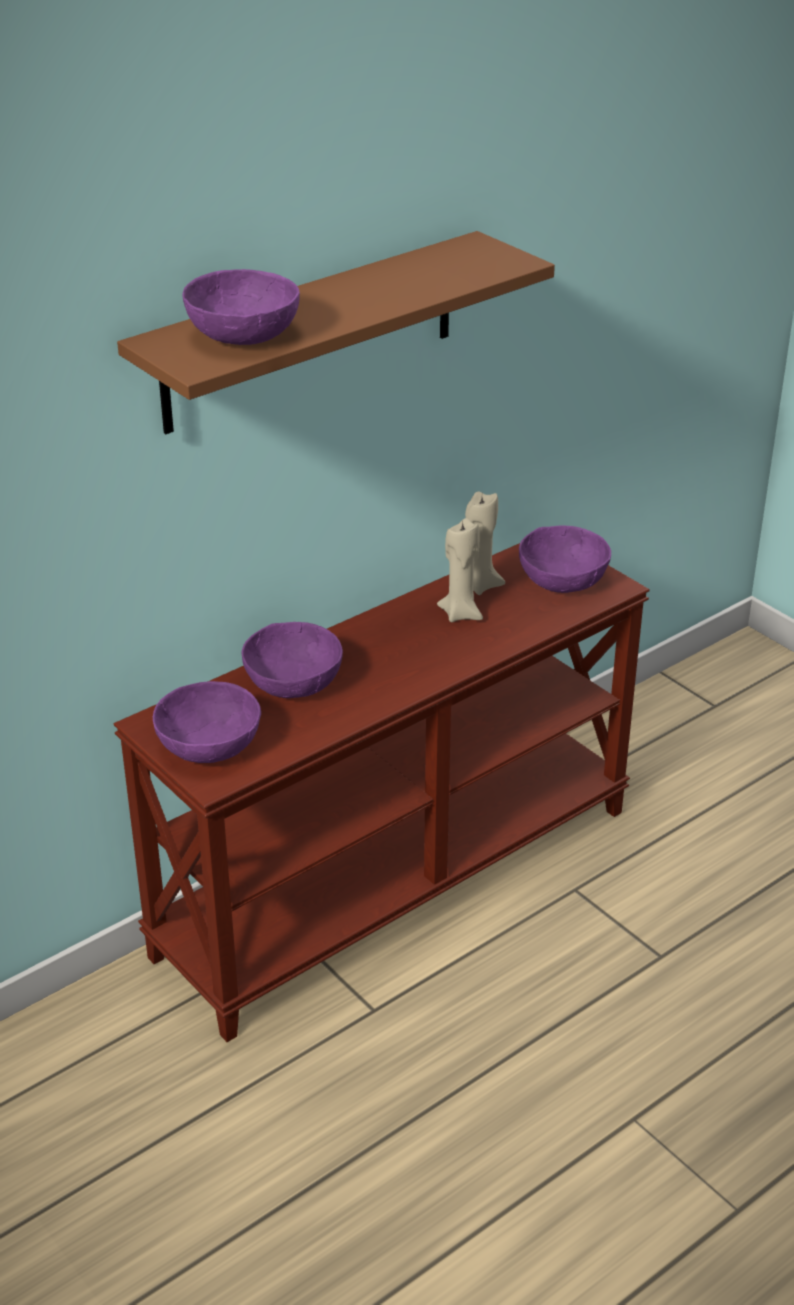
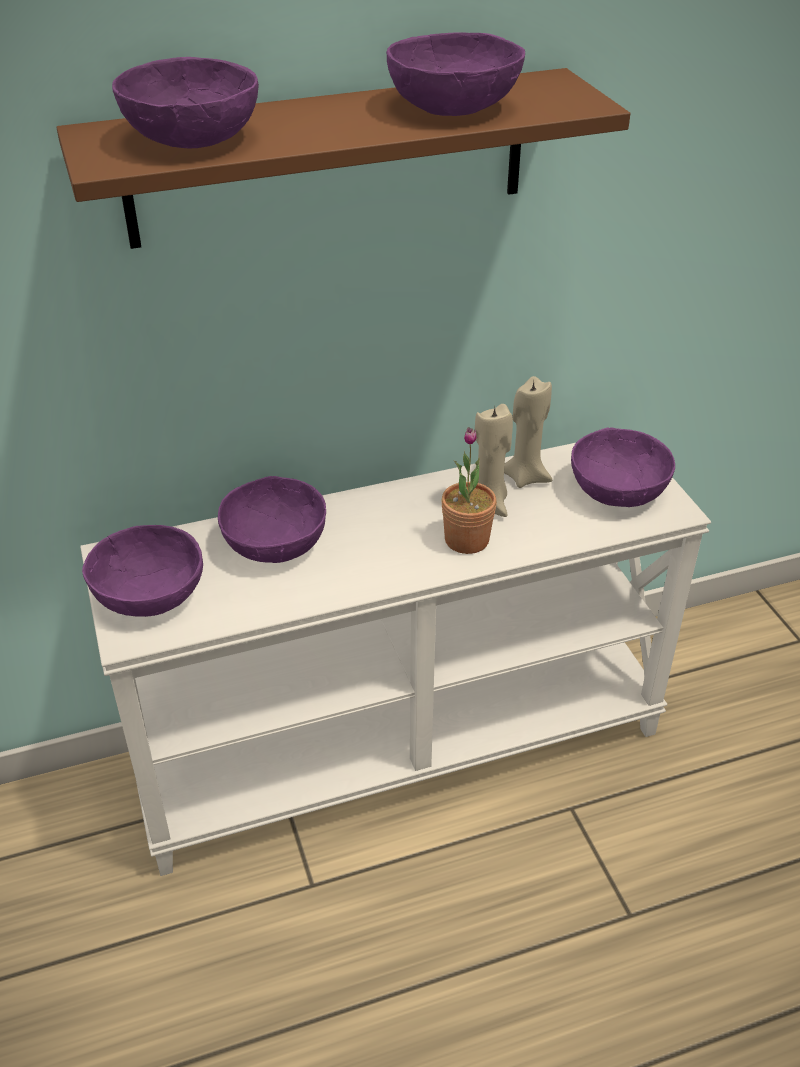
camera: 20 degrees right, 5 degrees up
brown console table [113,543,650,1042] -> white console table [80,443,711,876]
none -> purple bowl [386,32,525,116]
none -> potted plant [441,427,497,554]

